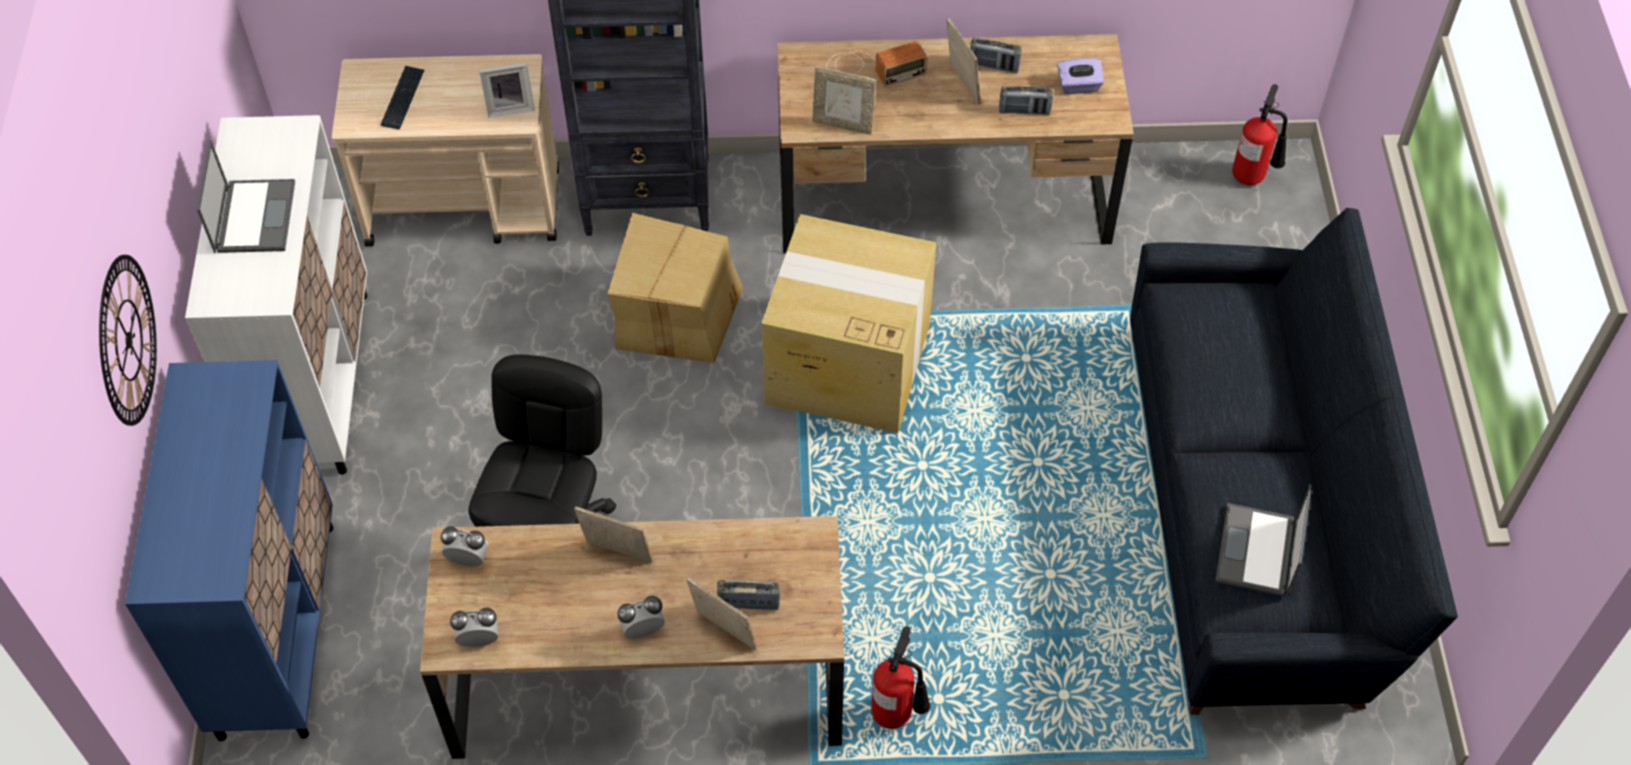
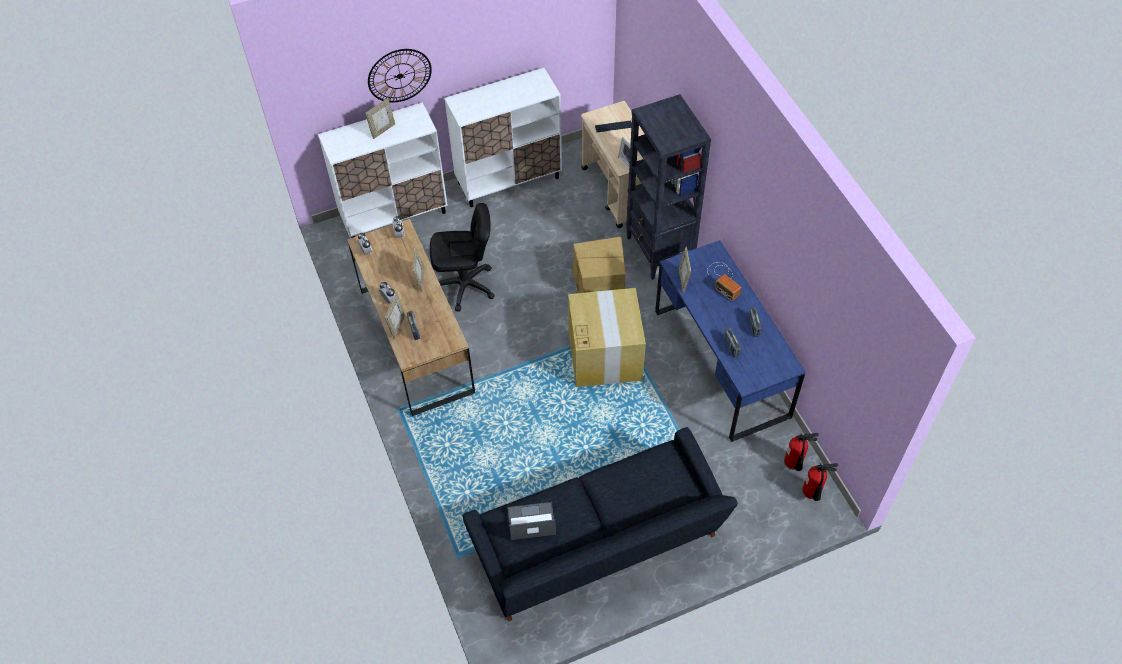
camera: 70 degrees right, 0 degrees up
blue cabinet [125,360,333,741] -> white cabinet [318,102,448,238]
laptop [197,140,295,253] -> none
brown desk [777,34,1134,253] -> blue desk [655,240,806,442]
fire extinguisher [872,626,931,729] -> fire extinguisher moved to [784,433,819,471]
picture frame [947,18,981,105] -> picture frame moved to [365,98,395,139]
purple tissue box [1057,58,1104,94] -> none

